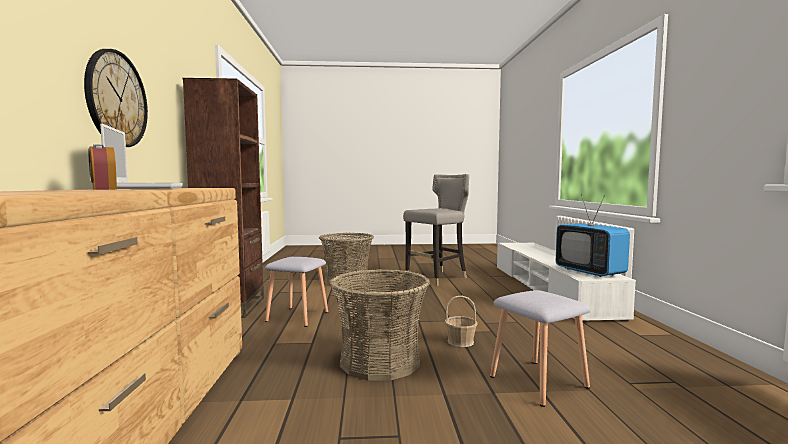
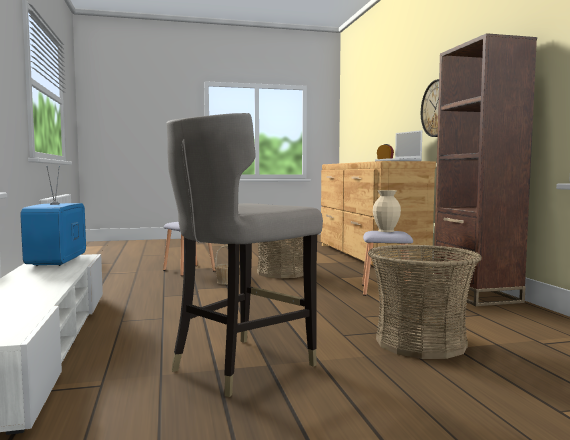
camera: 170 degrees right, 0 degrees up
television [556,194,630,277] -> television turned 150 degrees counterclockwise [20,166,86,266]
none -> beige vase [373,190,401,232]

